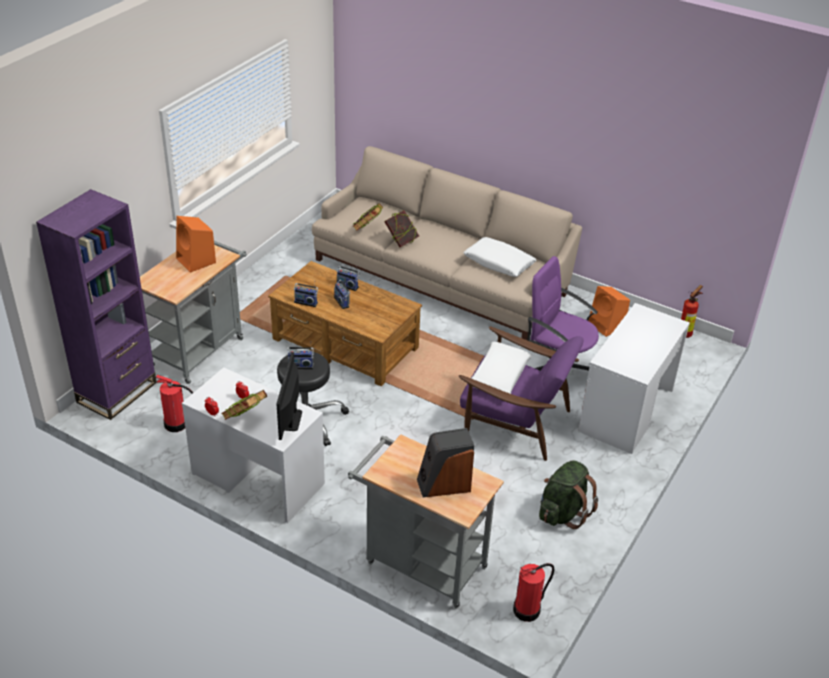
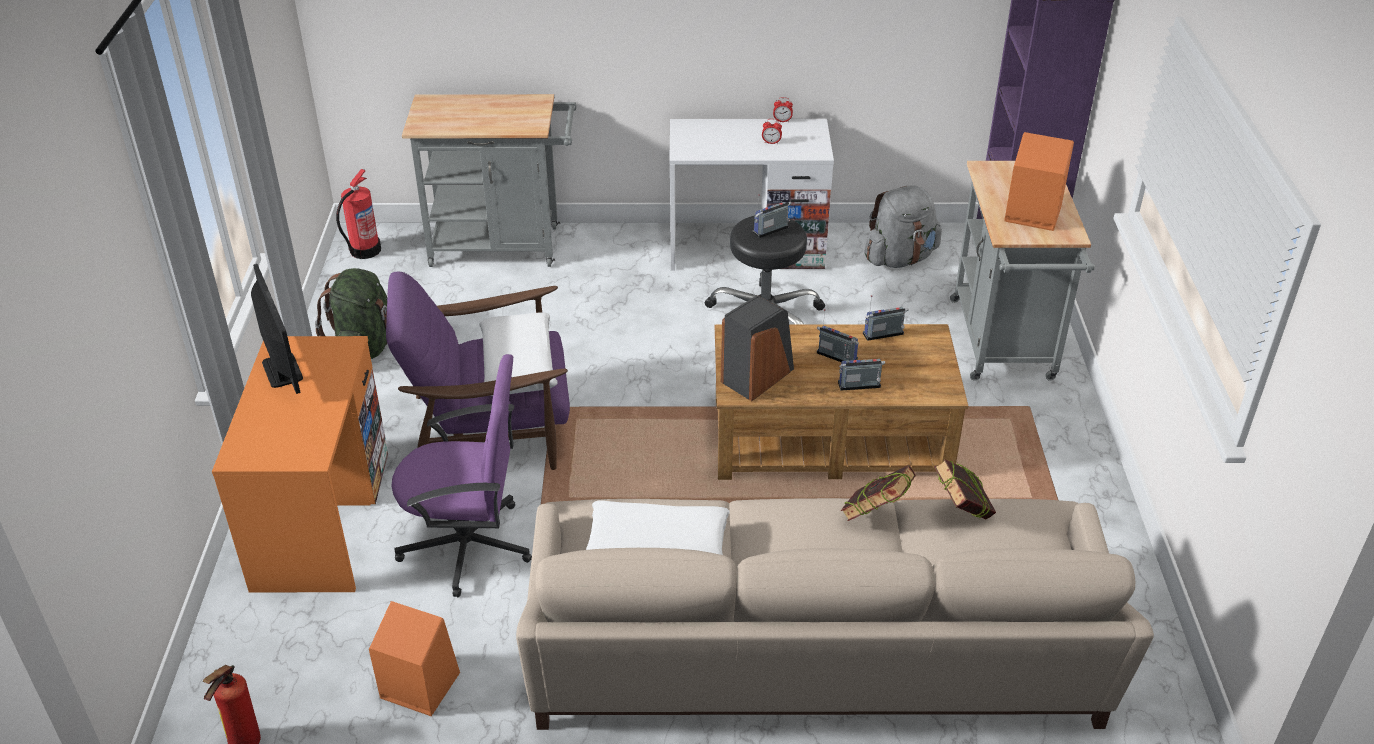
camera: 150 degrees right, 0 degrees up
fire extinguisher [156,375,194,432] -> grey backpack [864,185,942,268]
book [221,390,267,420] -> none
monitor [277,352,302,440] -> monitor moved to [251,264,303,394]
speaker [417,428,474,497] -> speaker moved to [721,295,794,401]
white desk [578,303,690,454] -> orange desk [212,336,388,592]

